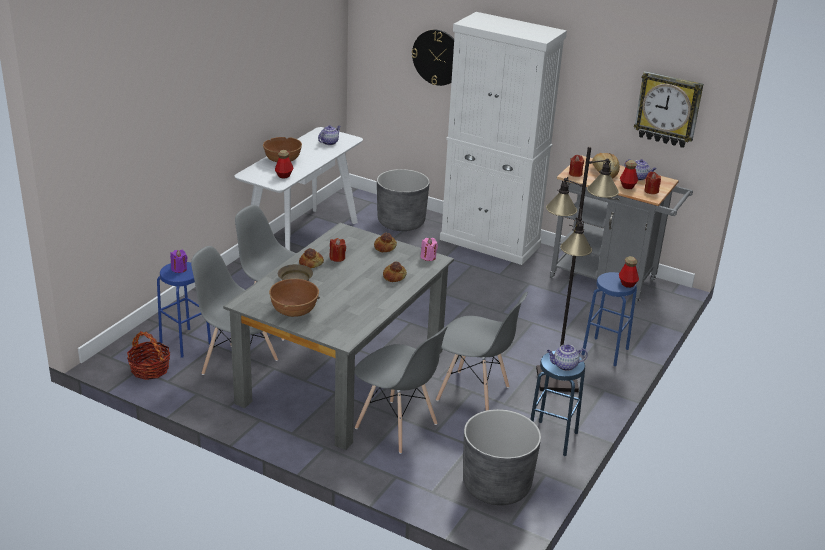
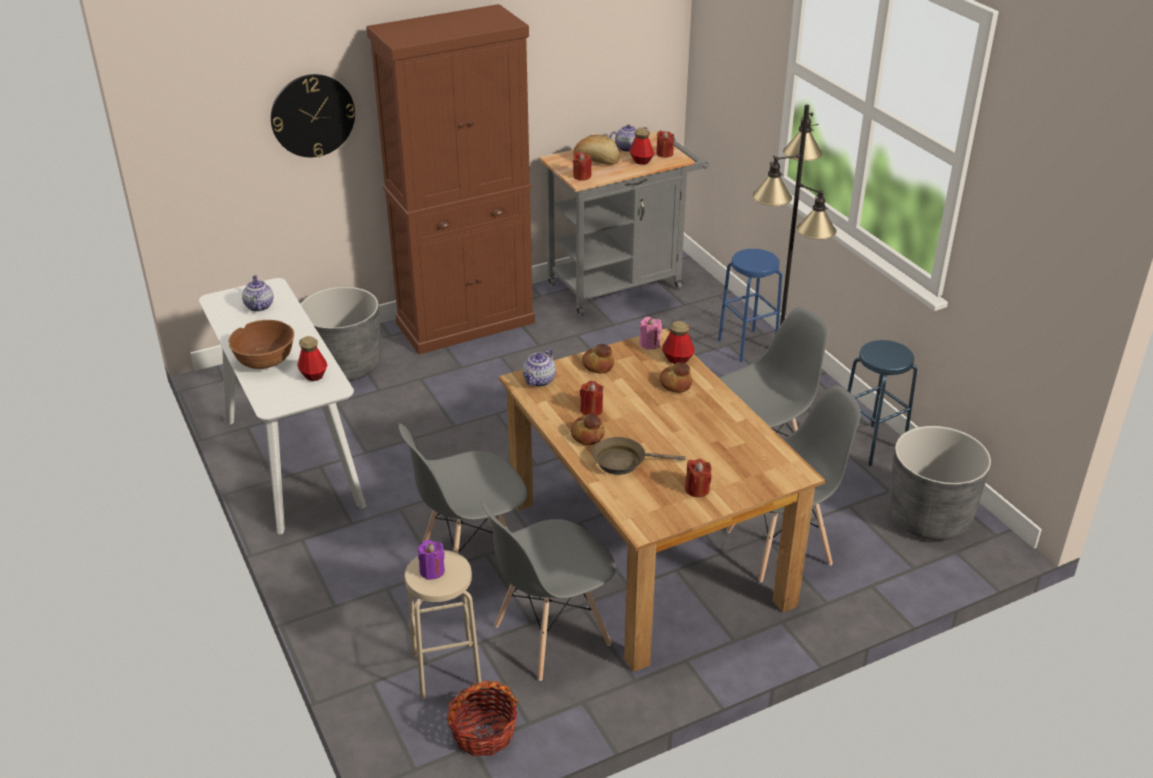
camera: 55 degrees left, 5 degrees up
blue stool [157,262,211,358] -> beige stool [404,550,481,699]
grey dining table [223,223,454,450] -> brown dining table [499,328,825,672]
brown bowl [269,279,319,317] -> red candle [685,459,712,497]
white cabinet [440,12,567,265] -> brown cabinet [366,4,535,354]
teapot [547,344,588,371] -> teapot moved to [523,348,556,387]
bottle [619,256,639,288] -> bottle moved to [662,321,694,364]
wall clock [634,71,703,148] -> none

